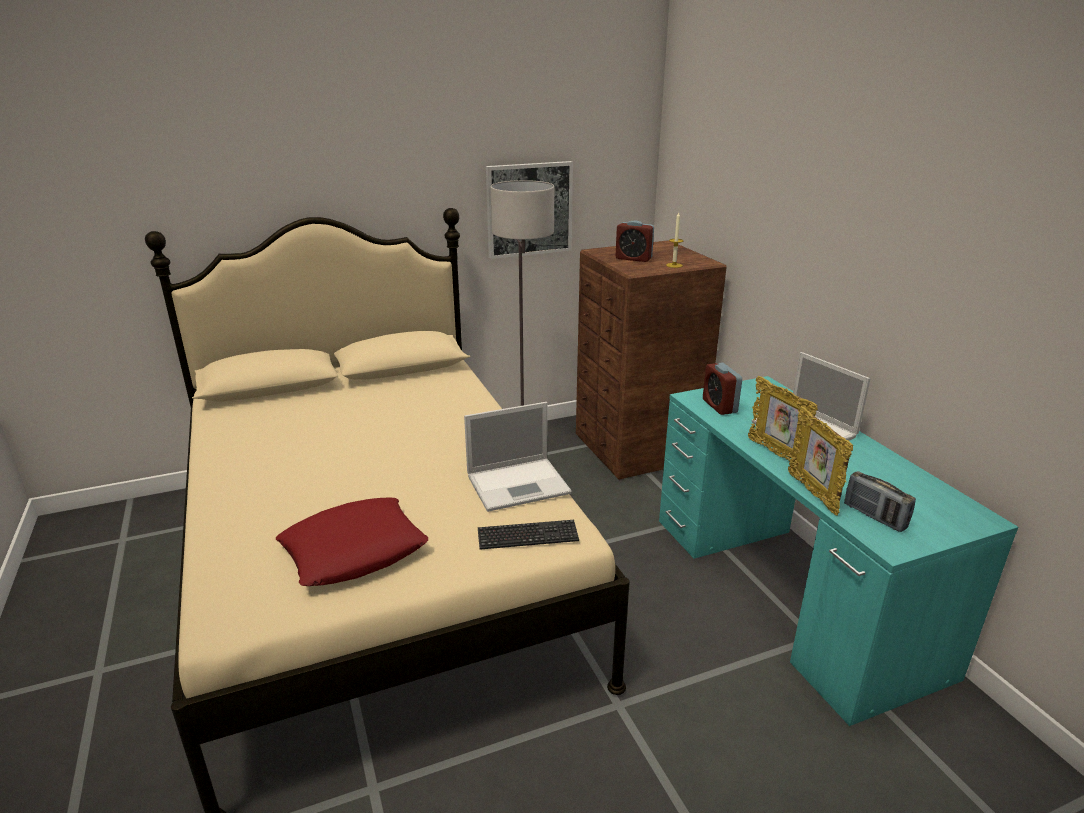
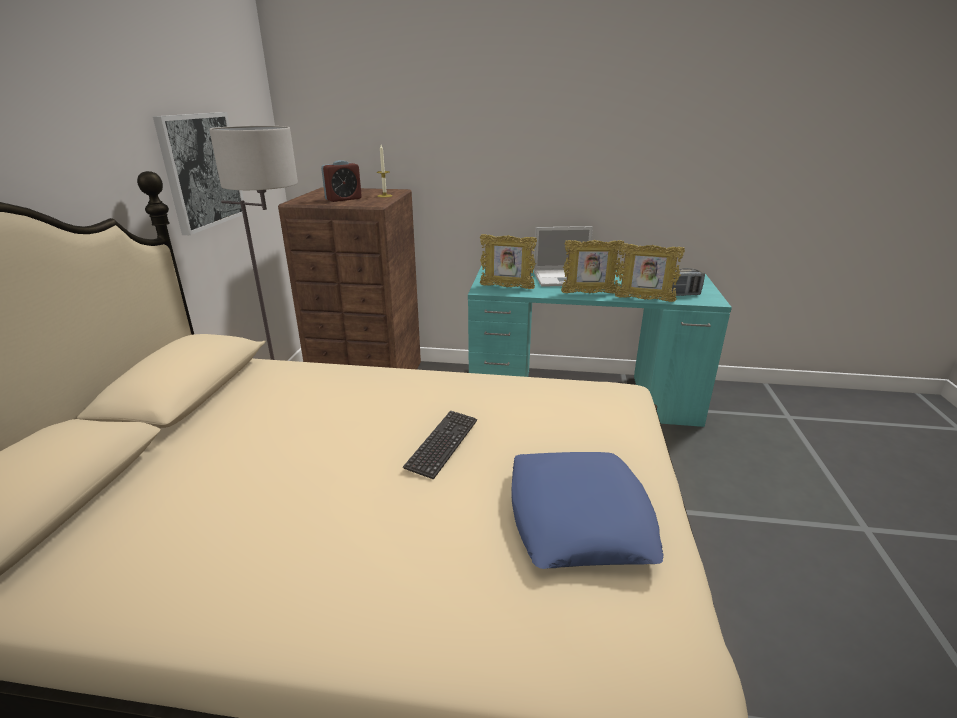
camera: 60 degrees left, 0 degrees up
red pillow [276,498,428,586] -> blue pillow [511,452,664,569]
laptop [464,402,572,512] -> none
keyboard [478,520,579,550] -> keyboard moved to [403,411,477,480]
alarm clock [703,363,742,415] -> picture frame [480,234,537,289]

